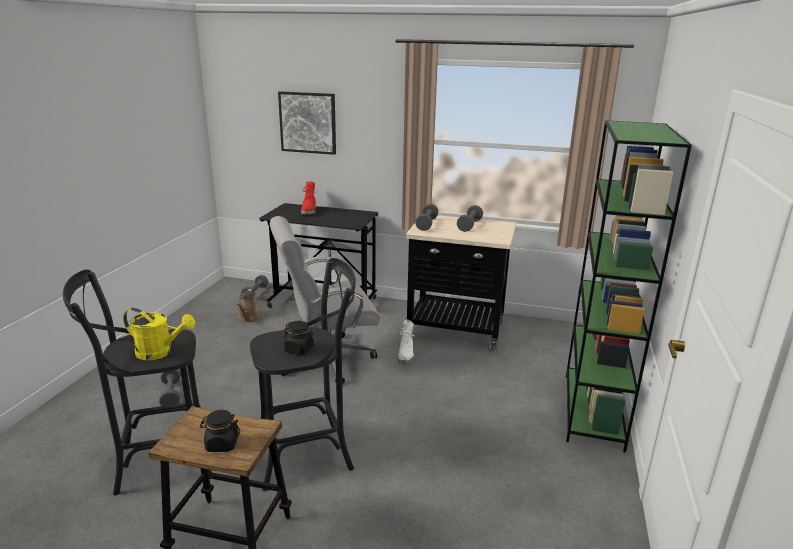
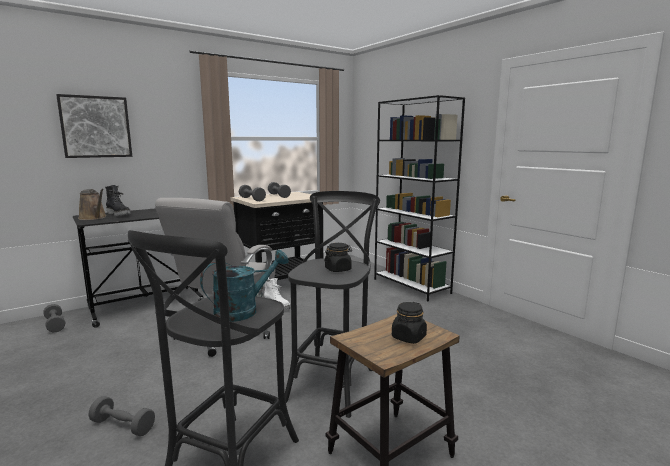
camera: 50 degrees left, 10 degrees down
yellow watering can [123,308,195,360] -> turquoise watering can [200,250,289,322]
brown watering can [237,289,262,322] -> brown watering can moved to [78,189,106,220]
red boot [301,182,316,214] -> black boot [105,185,131,216]
green bookcase [566,120,692,453] -> white bookcase [374,95,465,301]

